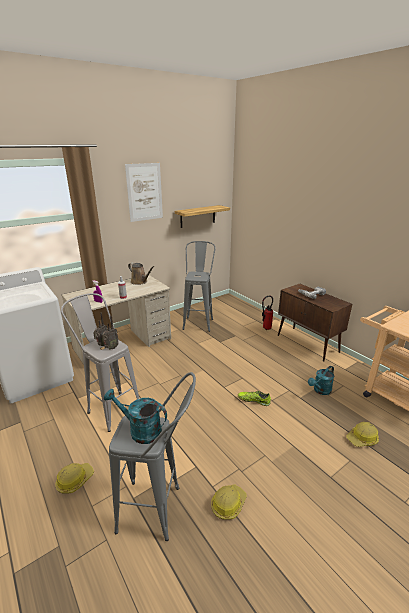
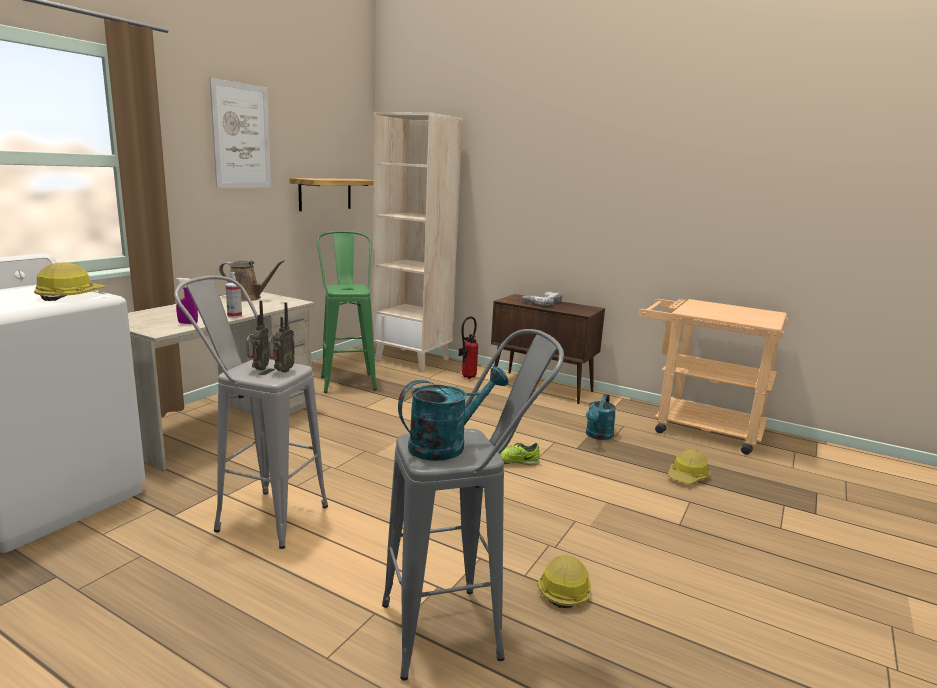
camera: 25 degrees left, 10 degrees down
hard hat [55,463,94,494] -> hard hat moved to [34,262,106,301]
turquoise watering can [104,389,167,444] -> turquoise watering can turned 150 degrees clockwise [398,366,508,461]
grey stool [182,241,216,332] -> green stool [317,231,377,393]
none -> beige bookcase [372,112,463,371]

